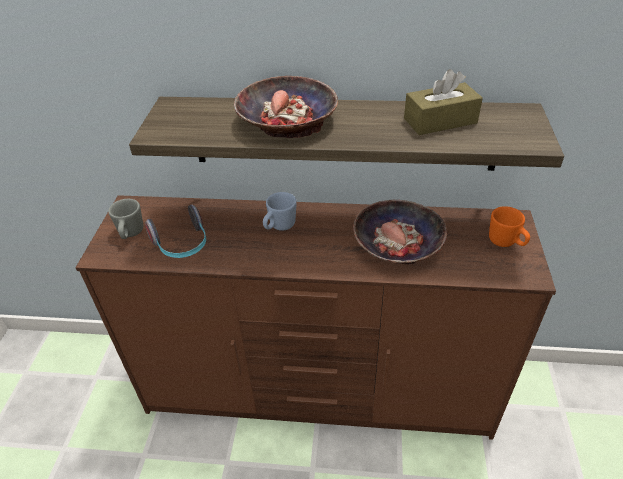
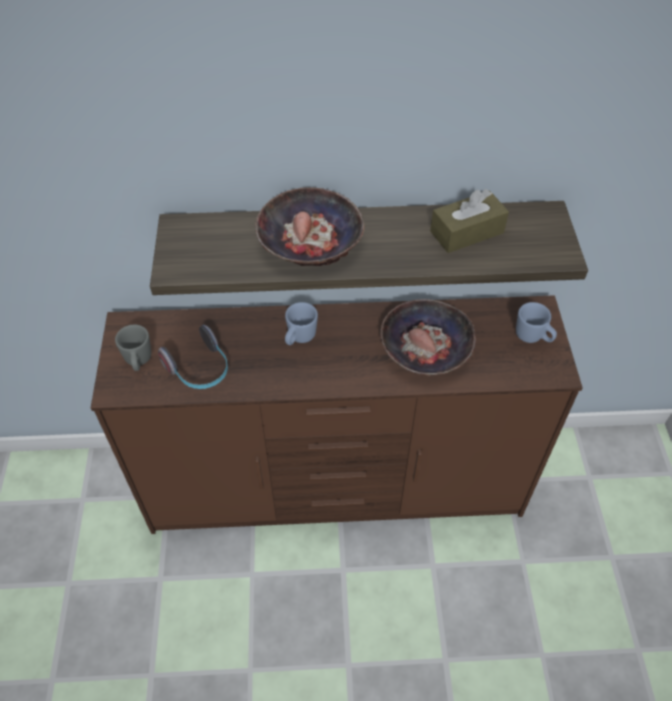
camera: 10 degrees left, 10 degrees up
orange mug [489,206,530,247] -> blue mug [516,302,557,343]

